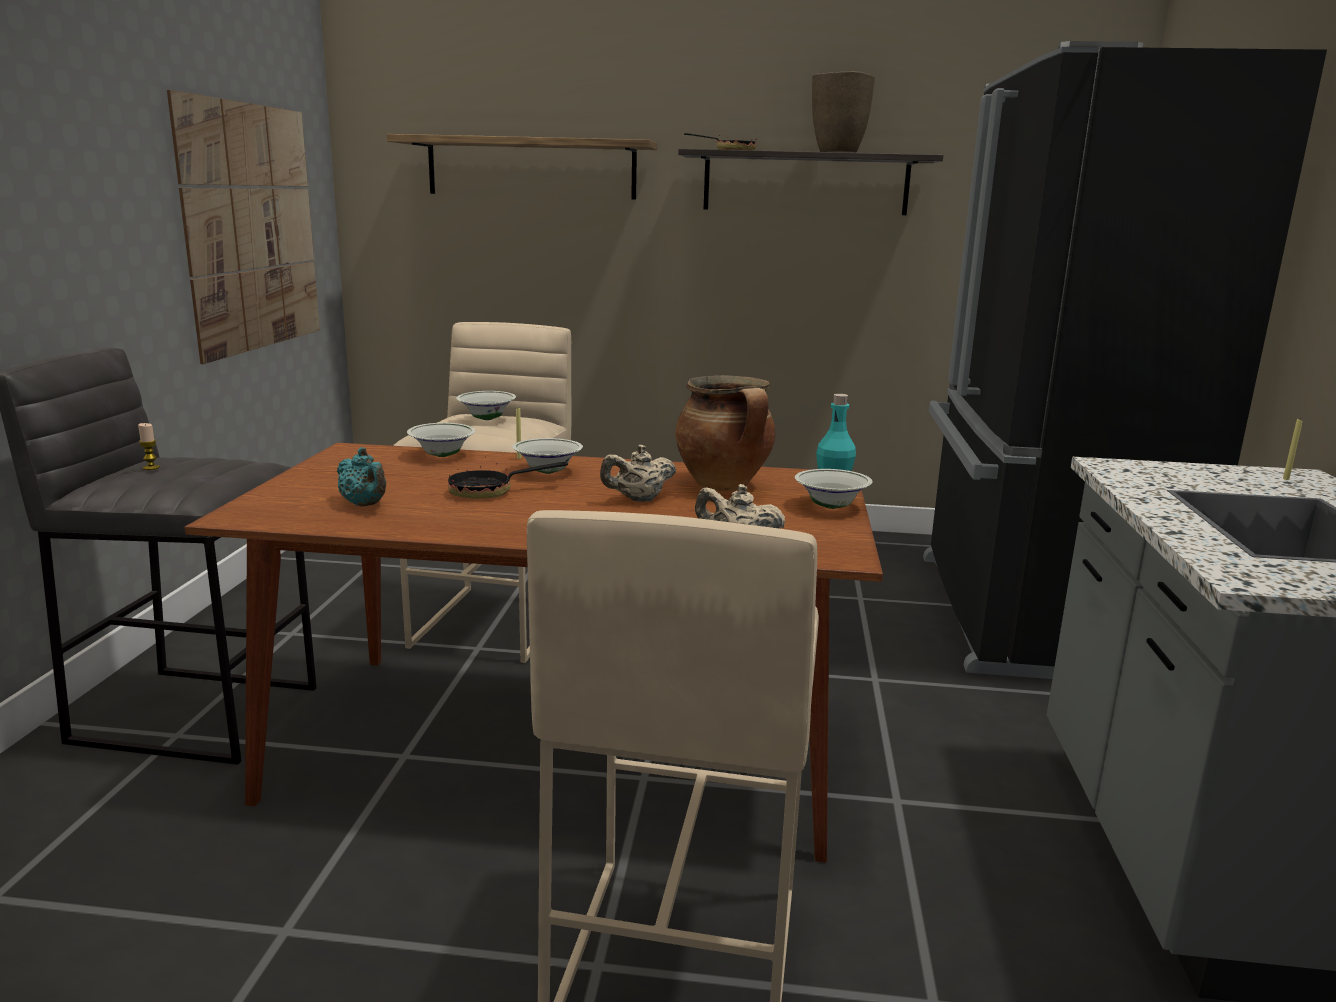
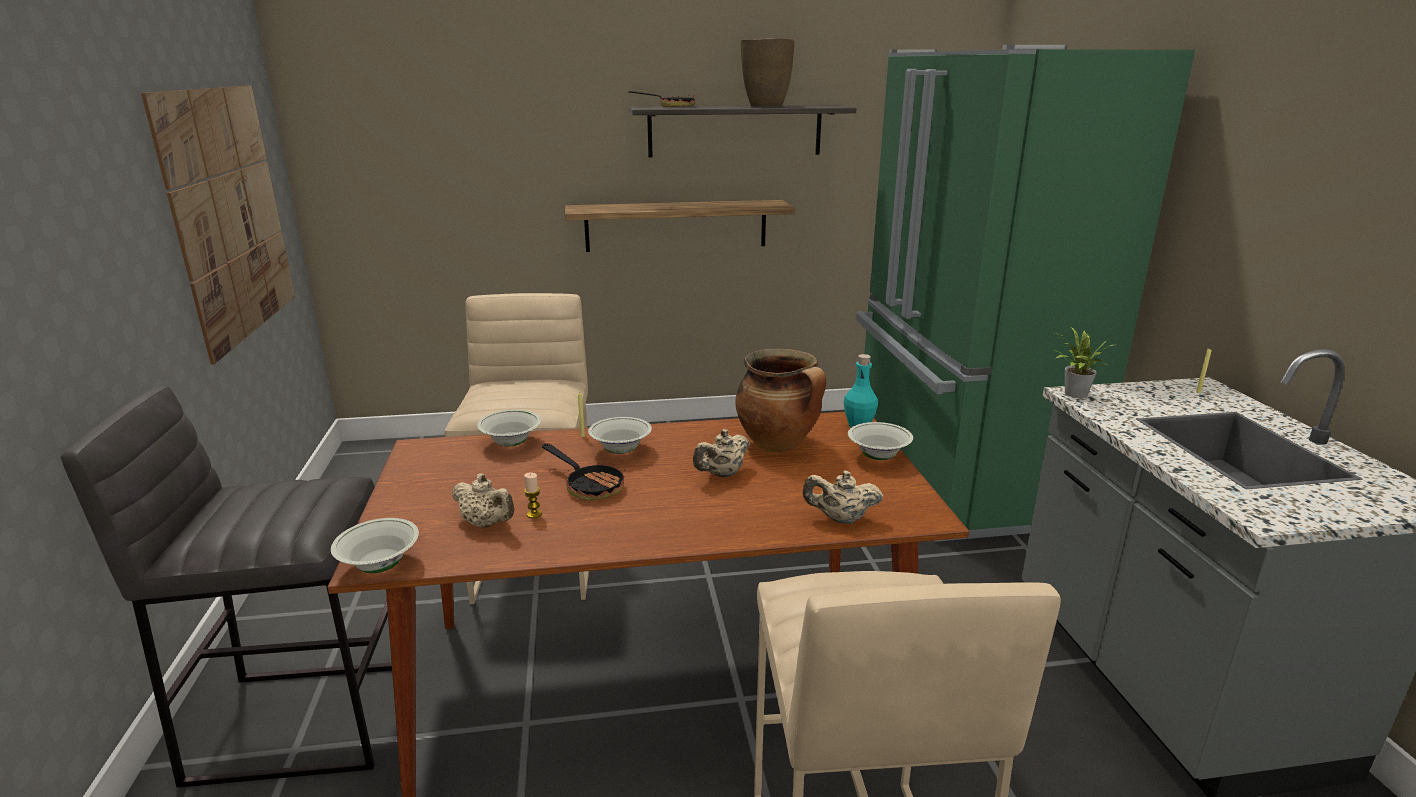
camera: 15 degrees left, 5 degrees up
candle [138,423,160,470] -> candle moved to [524,472,542,519]
turquoise teapot [337,447,386,507] -> beige teapot [452,473,514,528]
shelf [387,134,657,199] -> shelf moved to [565,200,795,252]
frying pan [448,462,568,499] -> frying pan turned 105 degrees counterclockwise [542,443,626,500]
white bowl [456,391,516,420] -> white bowl moved to [331,518,419,573]
black fridge [923,41,1327,679] -> green fridge [856,45,1195,542]
none -> potted plant [1054,327,1113,398]

